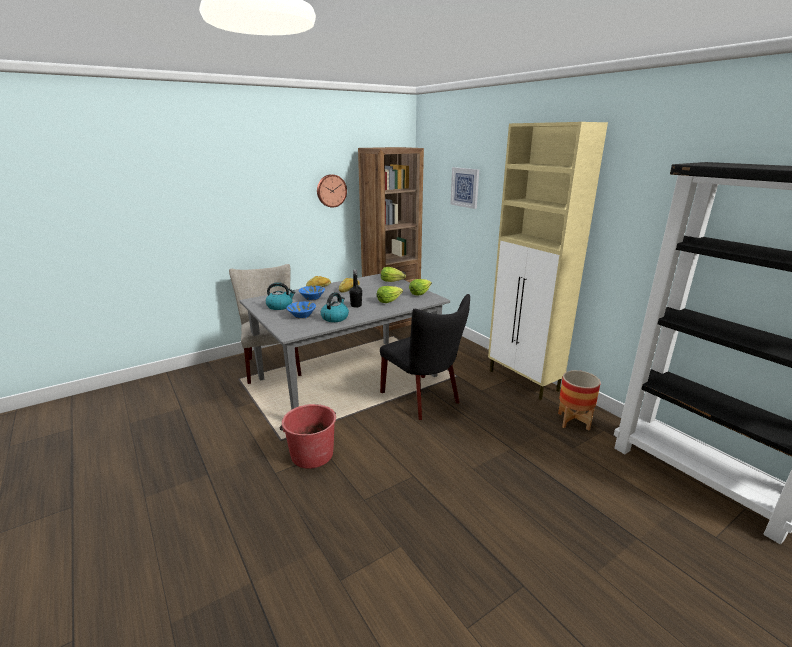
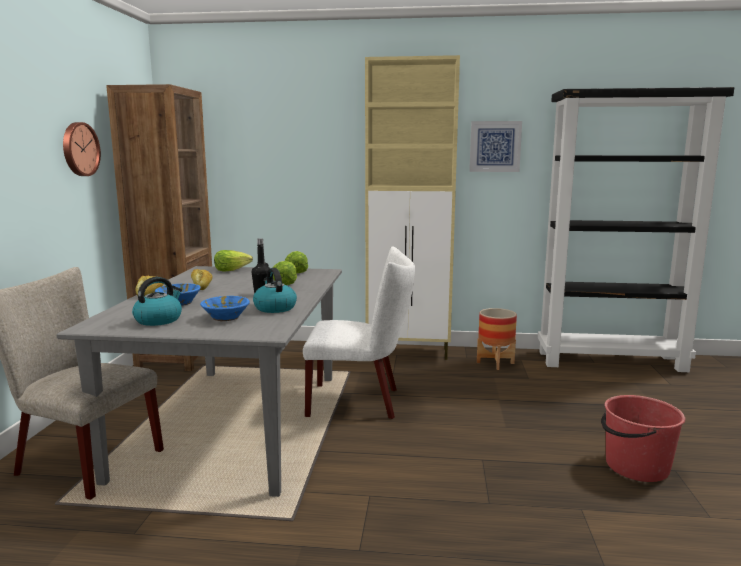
camera: 50 degrees left, 10 degrees down
red bucket [280,404,336,469] -> red bucket moved to [601,395,685,482]
black chair [380,294,470,420] -> white chair [303,246,415,419]
picture [450,167,479,209] -> picture moved to [469,121,522,172]

